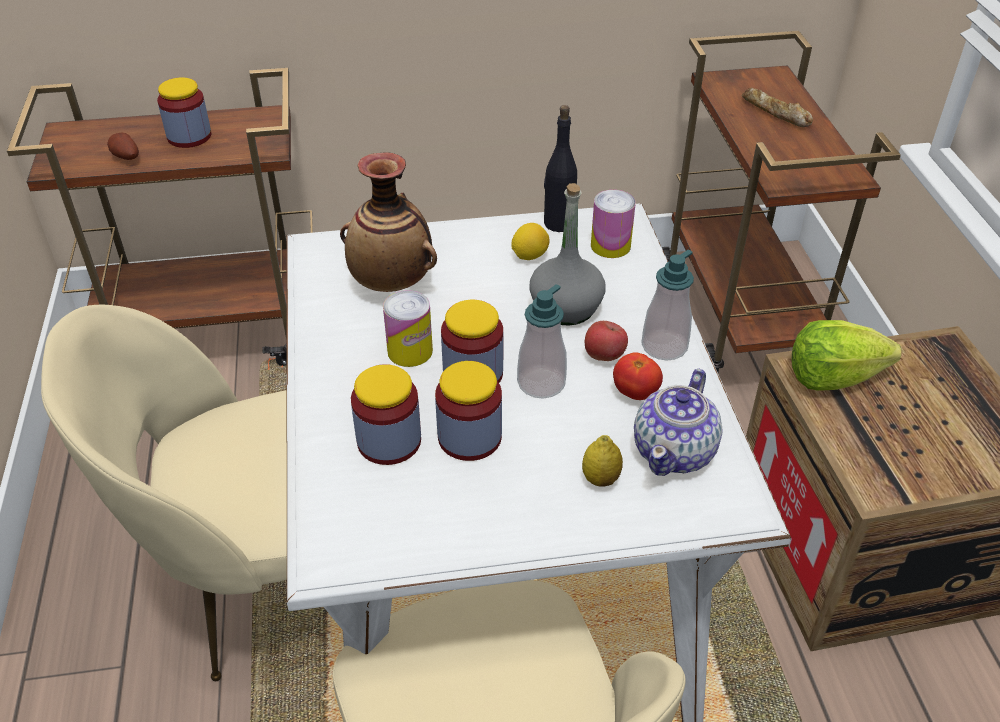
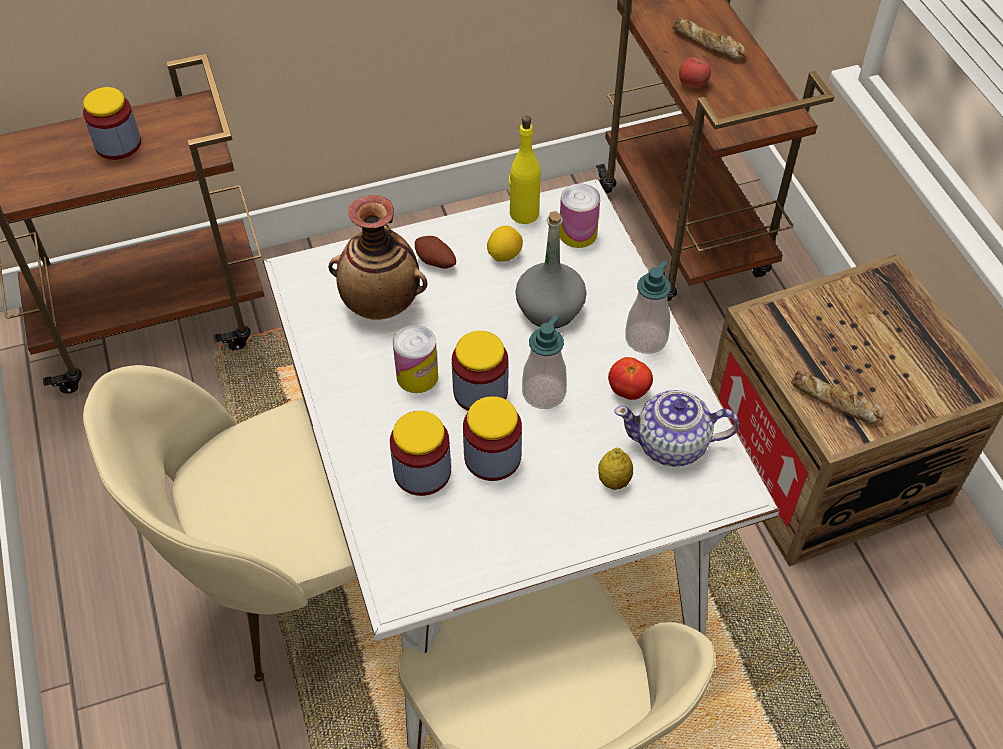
camera: 10 degrees left, 10 degrees up
potato [107,133,139,160] -> potato moved to [415,236,456,269]
black bottle [544,105,577,232] -> yellow bottle [509,116,541,224]
apple [585,321,628,361] -> apple moved to [679,57,711,88]
teapot [634,369,723,476] -> teapot turned 75 degrees clockwise [614,390,739,467]
lettuce [792,320,901,391] -> none
none -> bread [791,371,884,424]

